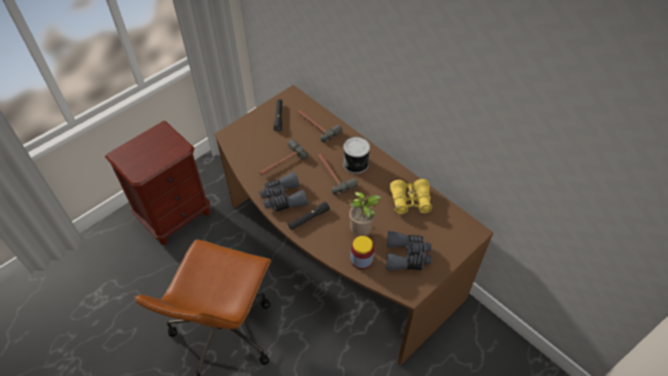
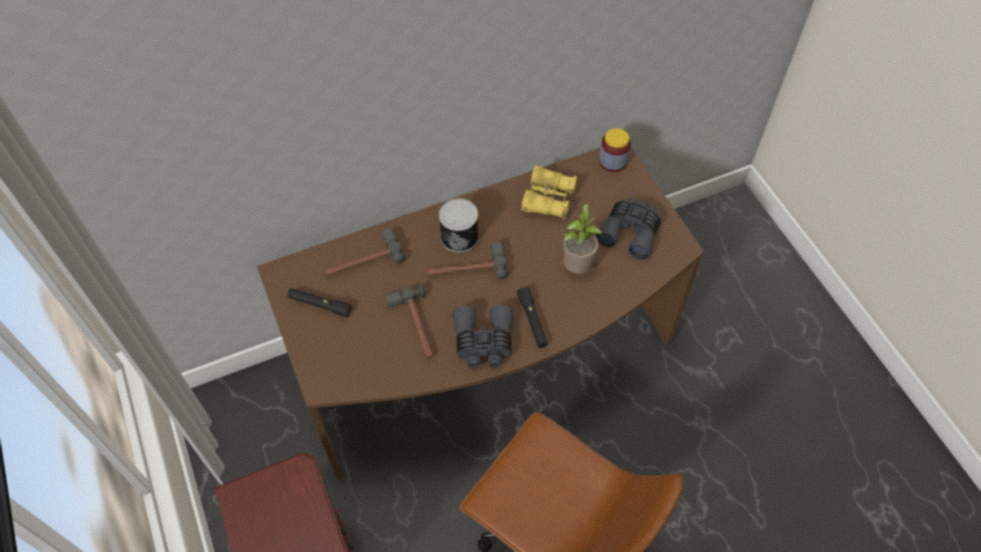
camera: 70 degrees left, 5 degrees up
jar [350,236,374,269] -> jar moved to [599,128,631,172]

